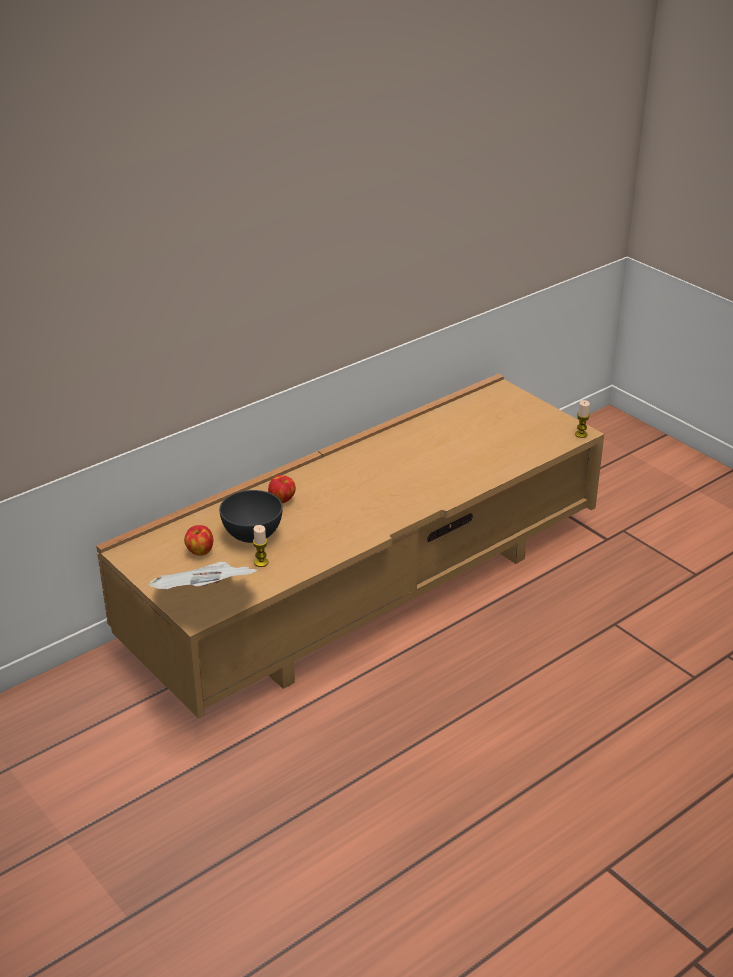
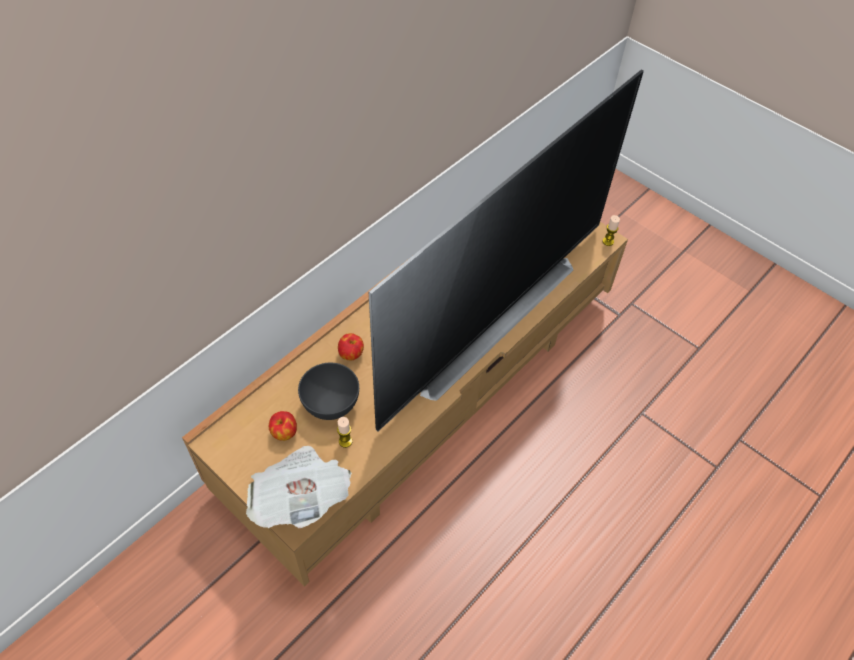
camera: 10 degrees left, 20 degrees up
none -> television [369,70,644,432]

